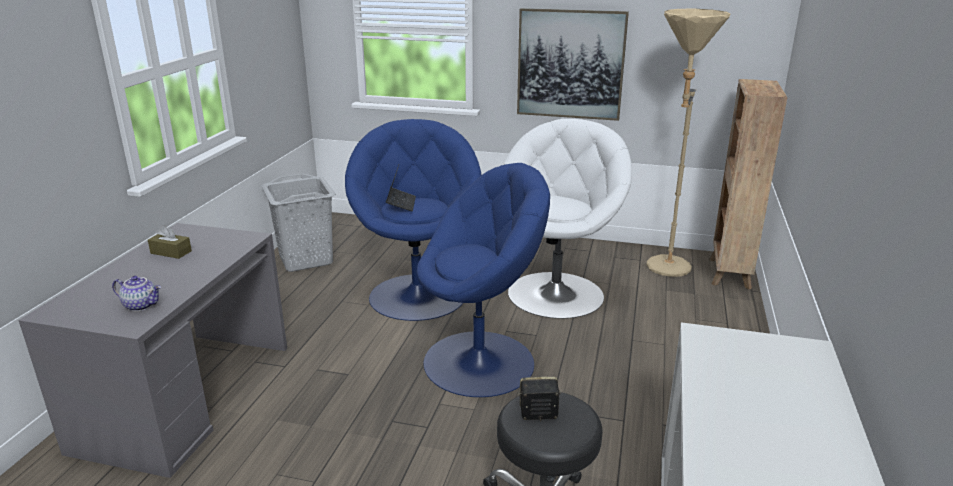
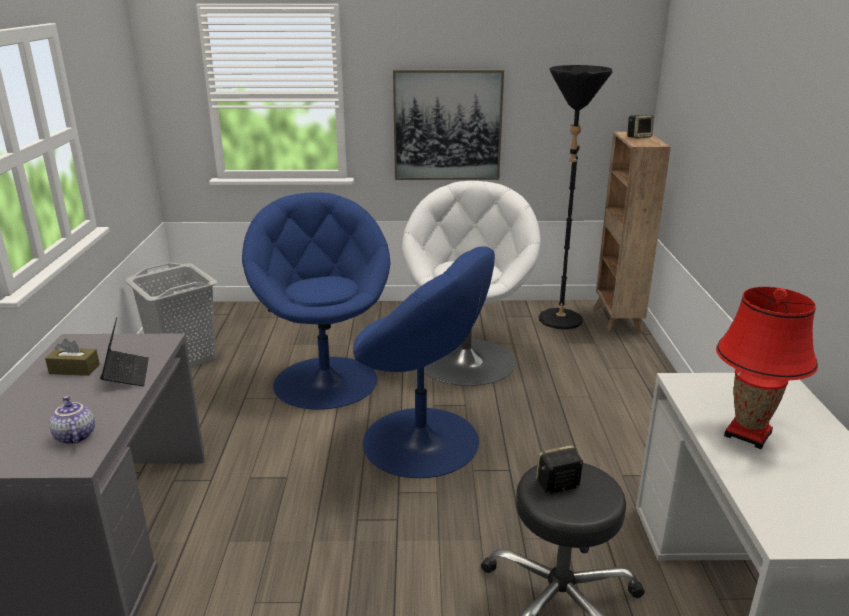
camera: 15 degrees left, 0 degrees up
teapot [112,276,161,311] -> teapot turned 120 degrees counterclockwise [49,396,95,445]
laptop [386,165,416,212] -> laptop moved to [100,317,149,386]
blue armchair [417,163,550,397] -> blue armchair turned 60 degrees clockwise [353,246,495,478]
beige floor lamp [646,9,730,277] -> black floor lamp [539,65,613,329]
none -> speaker [627,115,654,139]
none -> red table lamp [716,287,818,449]

